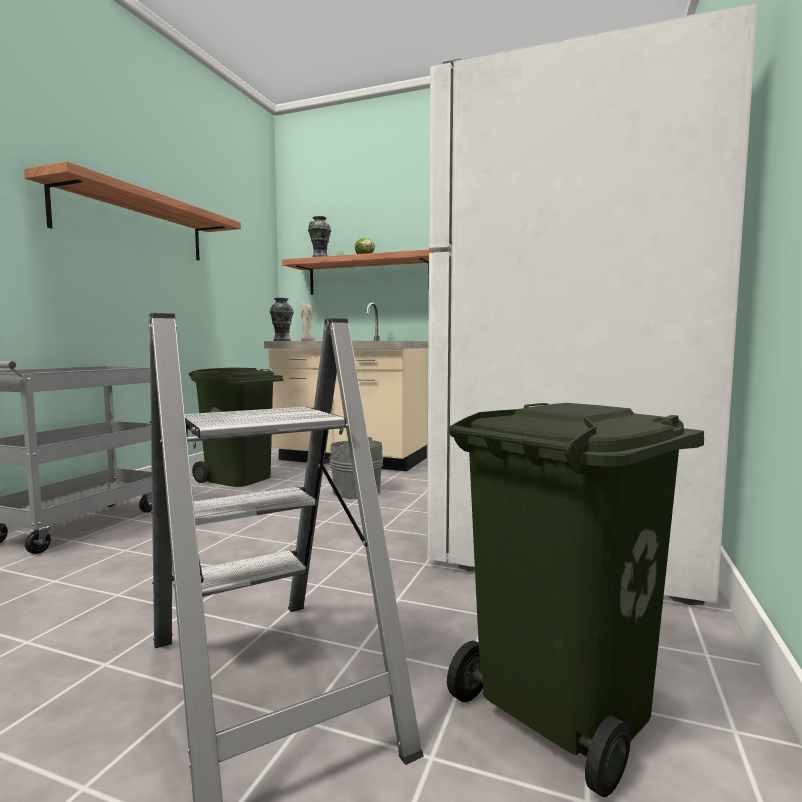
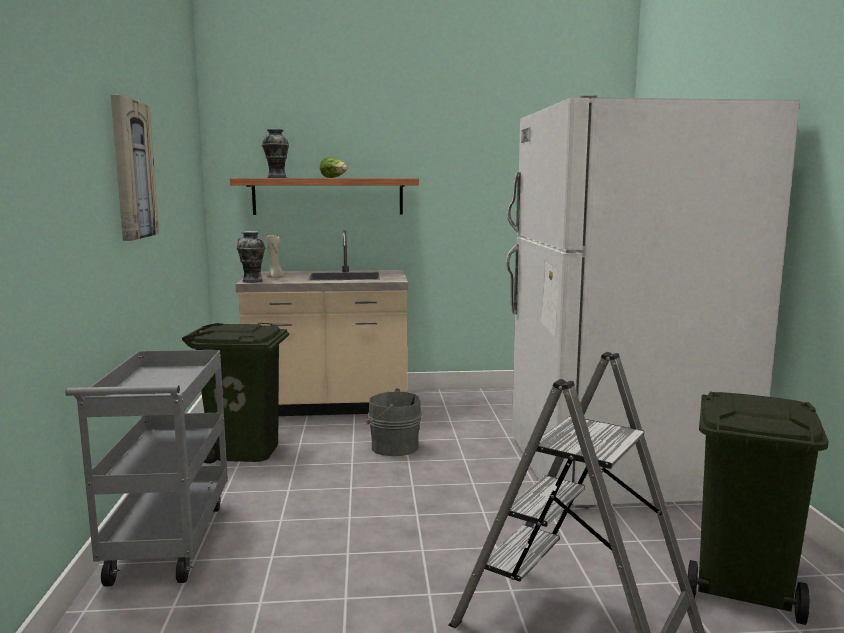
camera: 25 degrees left, 5 degrees up
shelf [24,161,241,260] -> picture [111,95,159,241]

